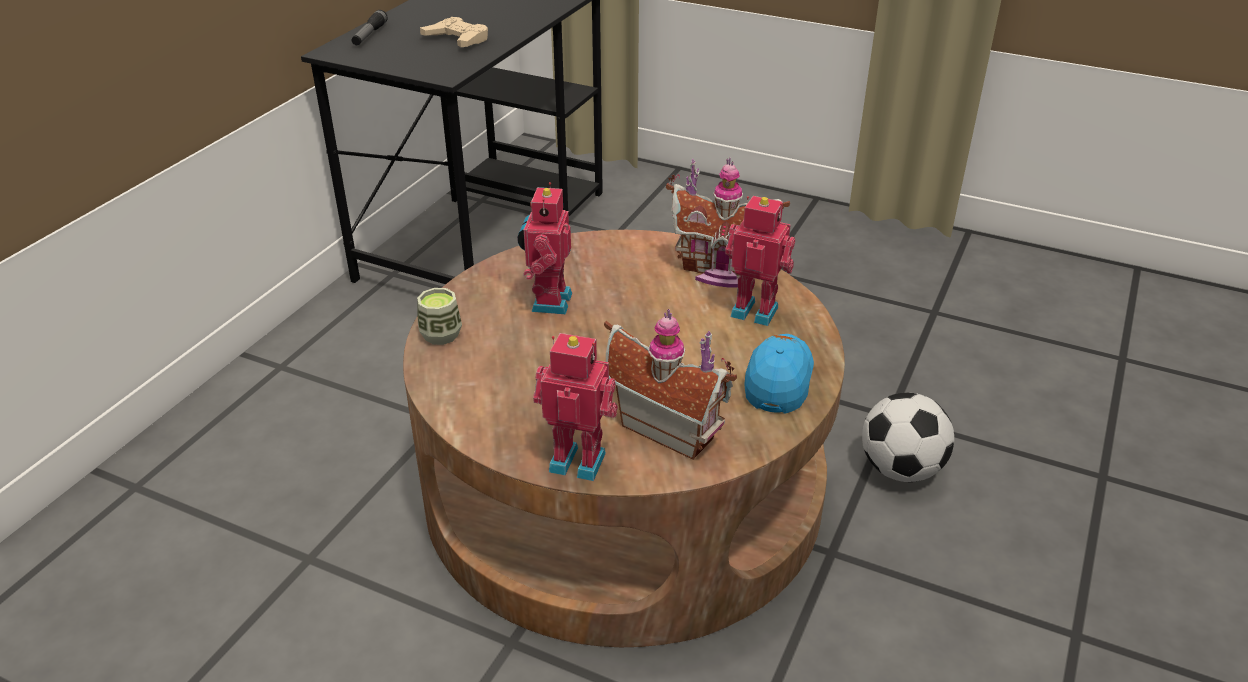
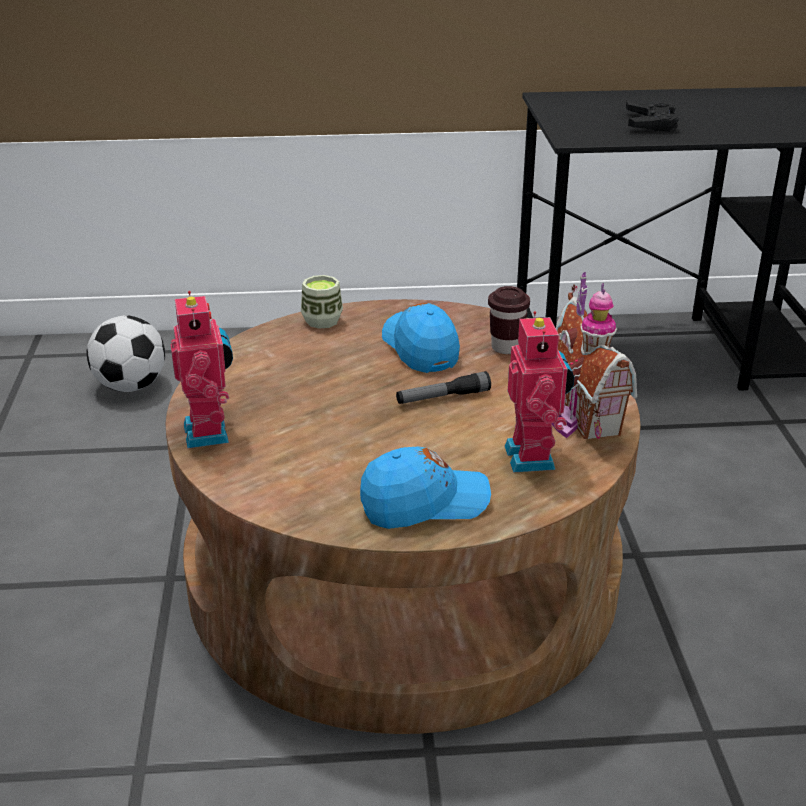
camera: 60 degrees right, 5 degrees down
flashlight [352,10,388,45] -> flashlight moved to [396,371,491,404]
beige game controller [420,17,488,47] -> black game controller [626,101,679,132]
toy robot [517,182,572,314] -> blue cap [382,303,460,373]
toy house [604,309,737,460] -> none
football [862,393,954,482] -> football moved to [87,316,165,392]
none -> brown cup [488,286,530,354]

